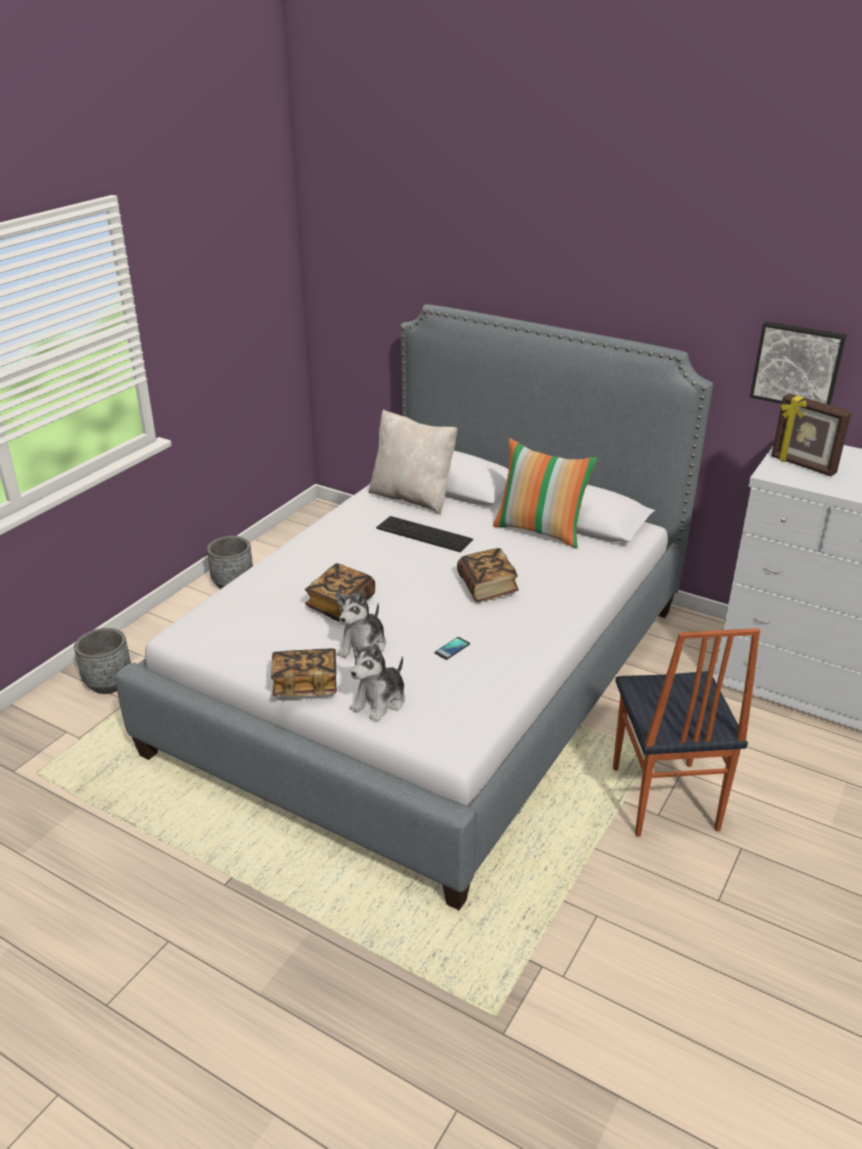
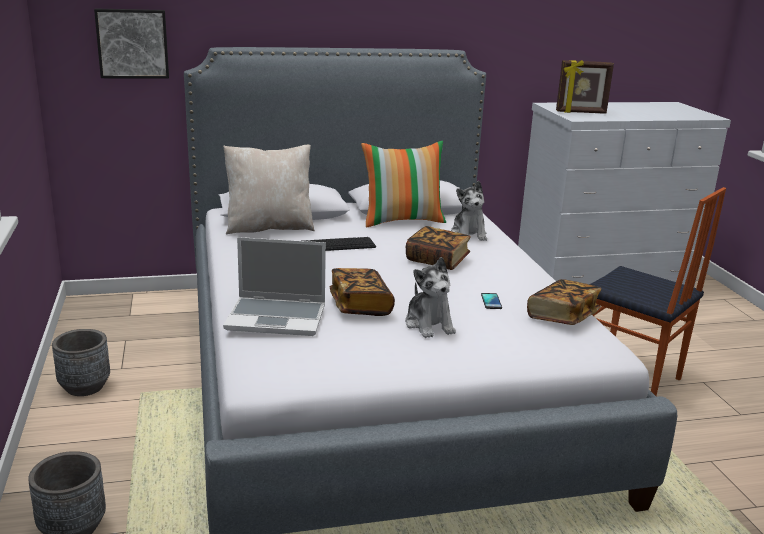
camera: 45 degrees left, 10 degrees down
book [271,648,337,697] -> book moved to [527,279,601,325]
plush toy [350,642,405,722] -> plush toy moved to [451,181,487,241]
picture [750,321,846,405] -> picture moved to [94,8,169,79]
none -> laptop [223,237,326,336]

